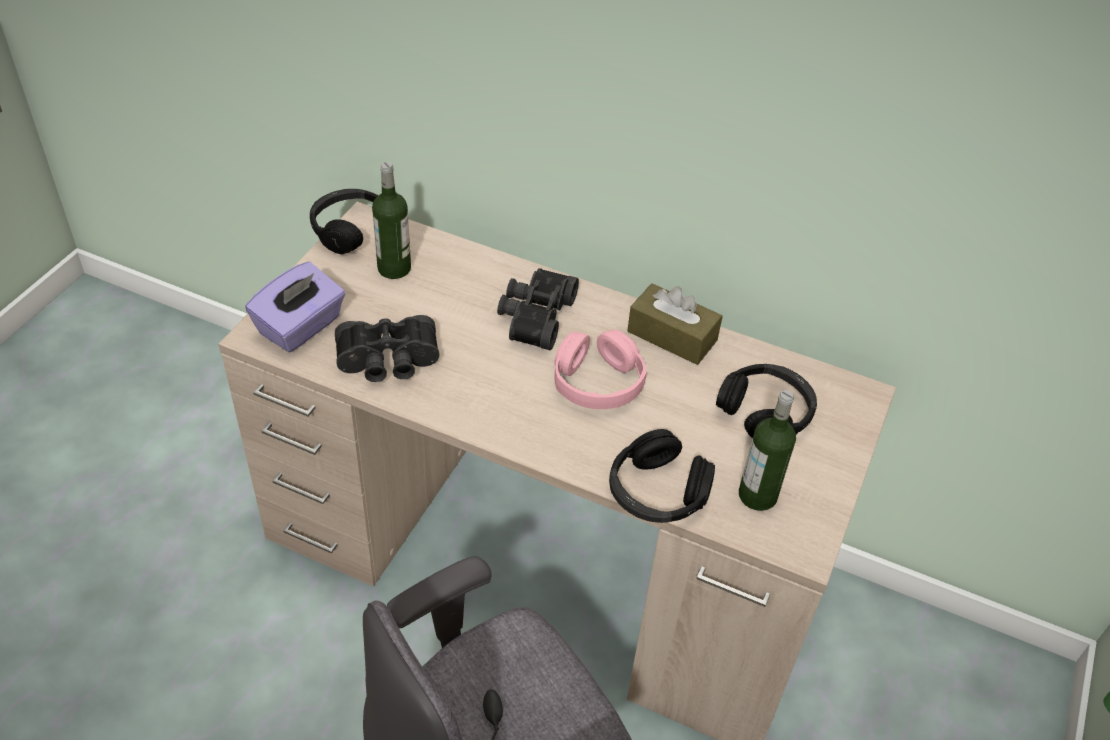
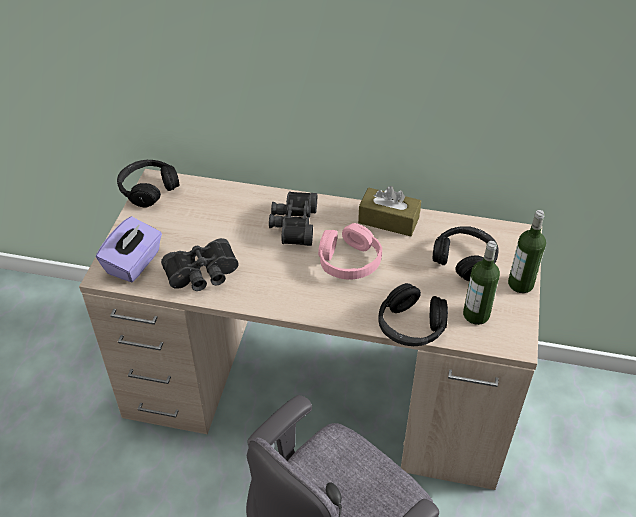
camera: 10 degrees left, 0 degrees up
bottle [372,162,411,279] -> bottle moved to [508,210,546,293]

